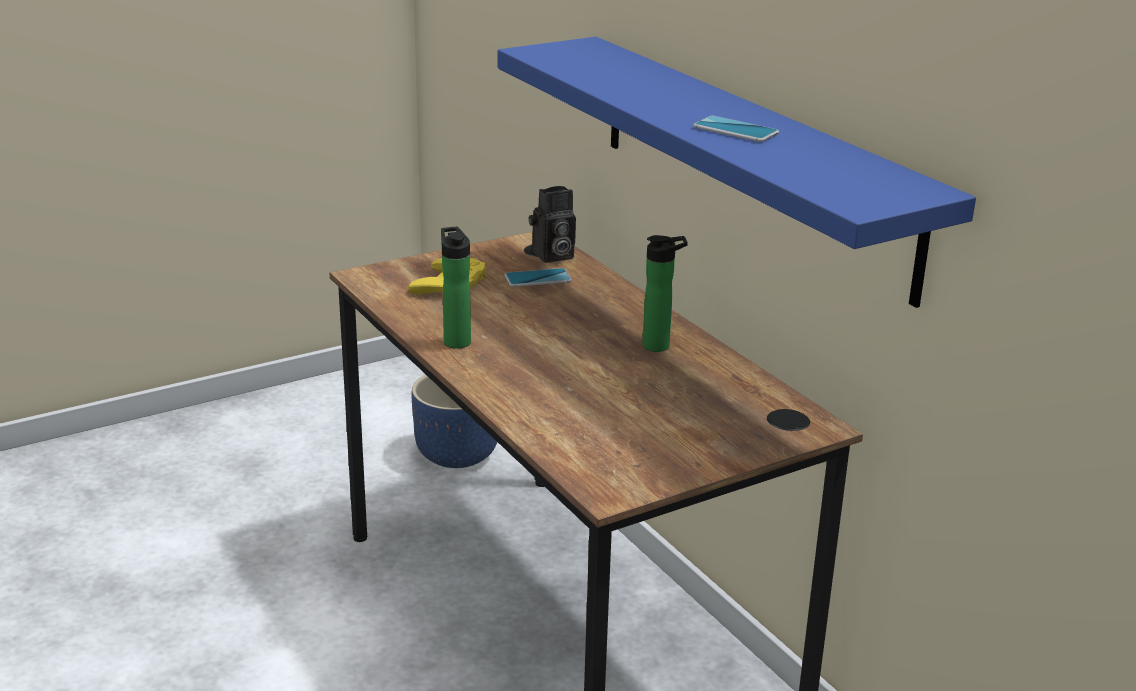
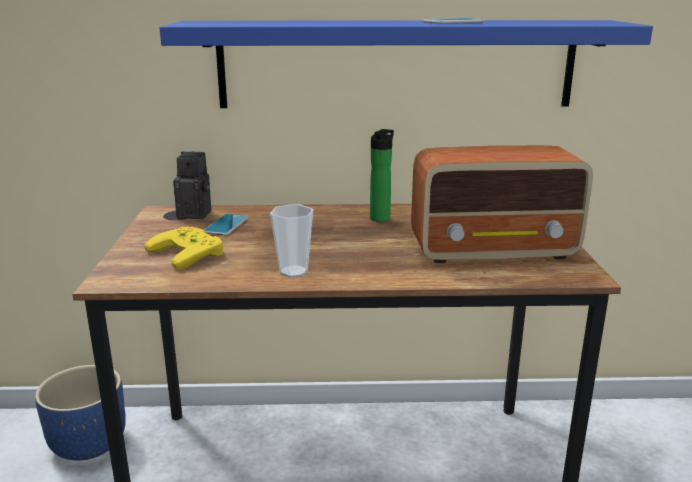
camera: 60 degrees left, 5 degrees down
bottle [441,227,471,349] -> cup [270,204,313,278]
camera [529,186,576,263] -> camera turned 90 degrees counterclockwise [173,151,211,219]
none -> radio [411,146,593,263]

